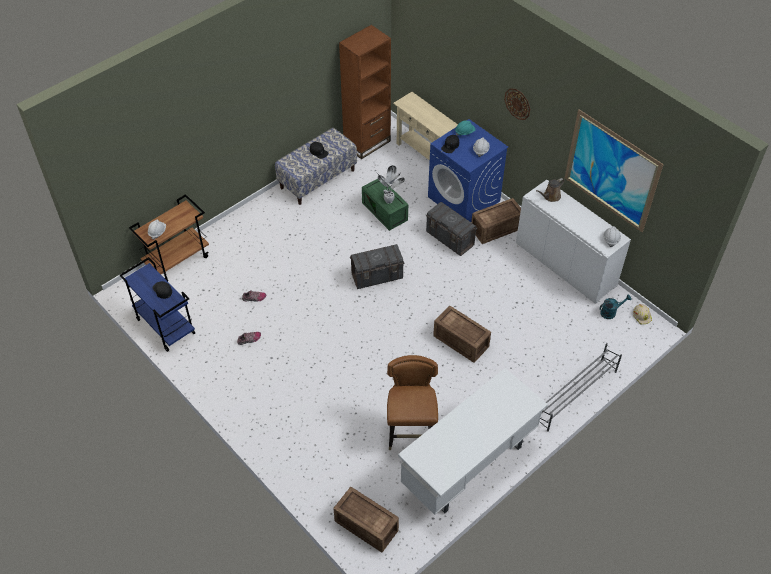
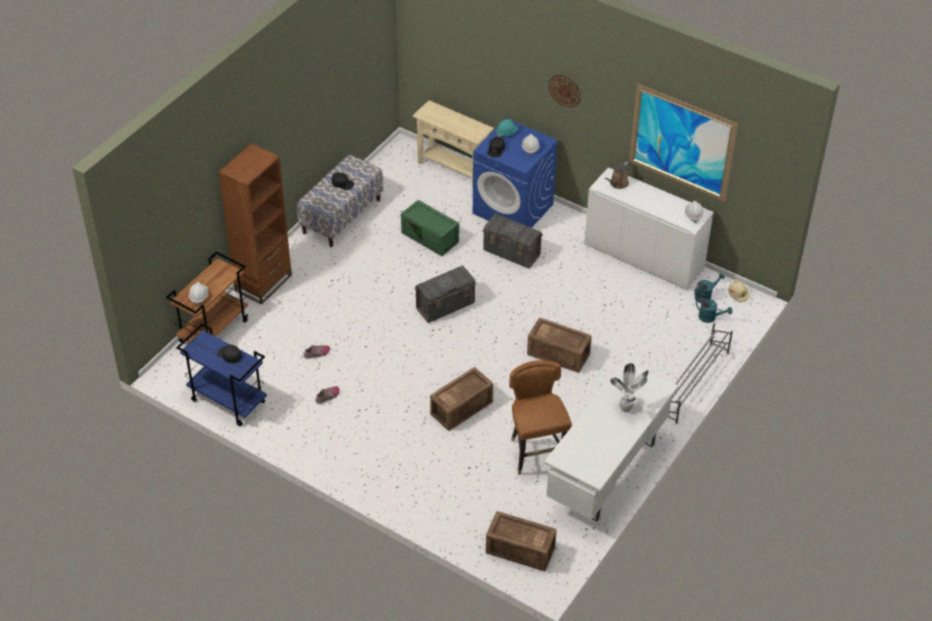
camera: 15 degrees left, 5 degrees down
brown bookcase [339,25,391,159] -> brown bookcase moved to [218,143,292,305]
potted plant [377,165,405,204] -> potted plant moved to [610,363,649,412]
crate [471,198,521,244] -> crate moved to [430,367,493,431]
none -> turquoise watering can [696,298,732,323]

